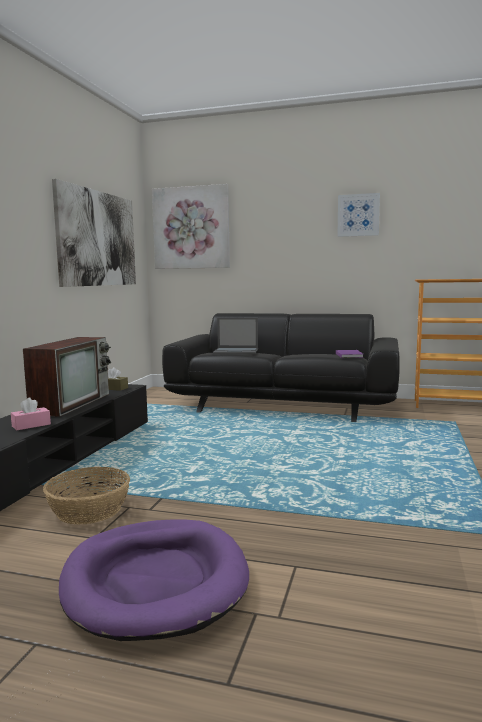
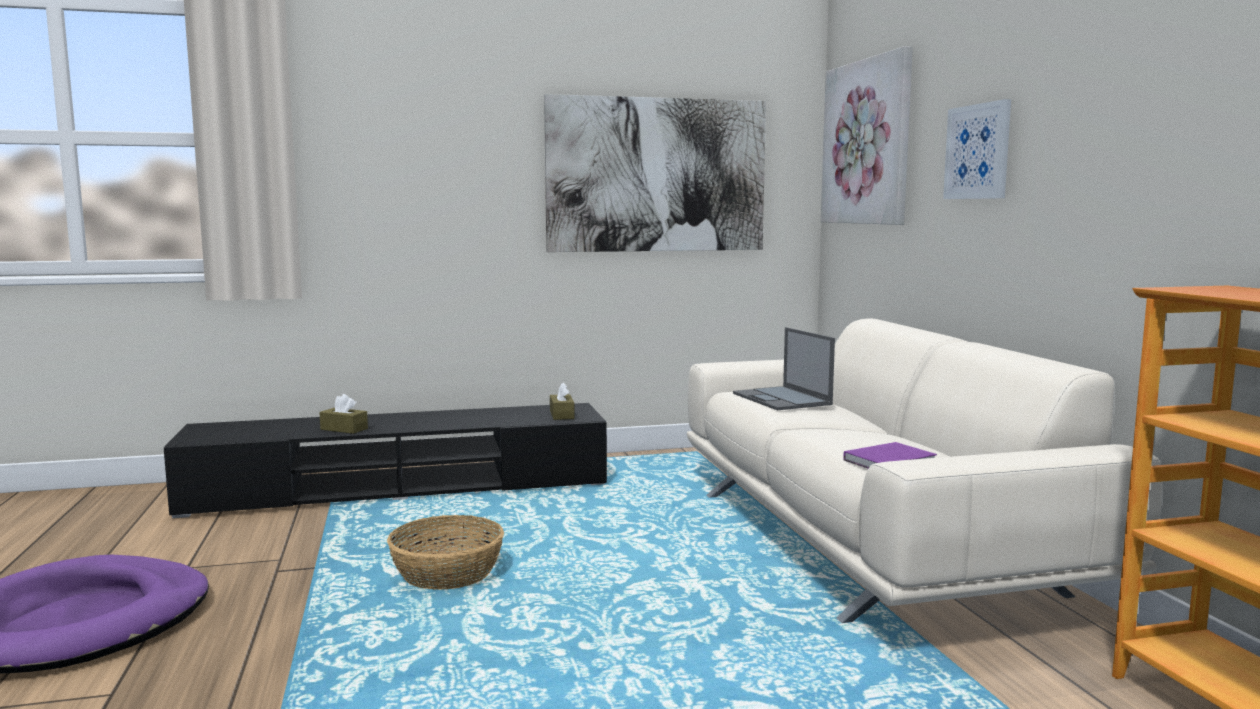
camera: 60 degrees right, 0 degrees up
pink tissue box [11,398,51,430] -> brown tissue box [319,394,368,434]
television [23,337,112,417] -> none
basket [43,467,130,525] -> basket moved to [387,515,504,590]
black sofa [162,313,400,422] -> beige sofa [687,318,1162,623]
picture [337,193,380,237] -> picture moved to [943,99,1011,199]

